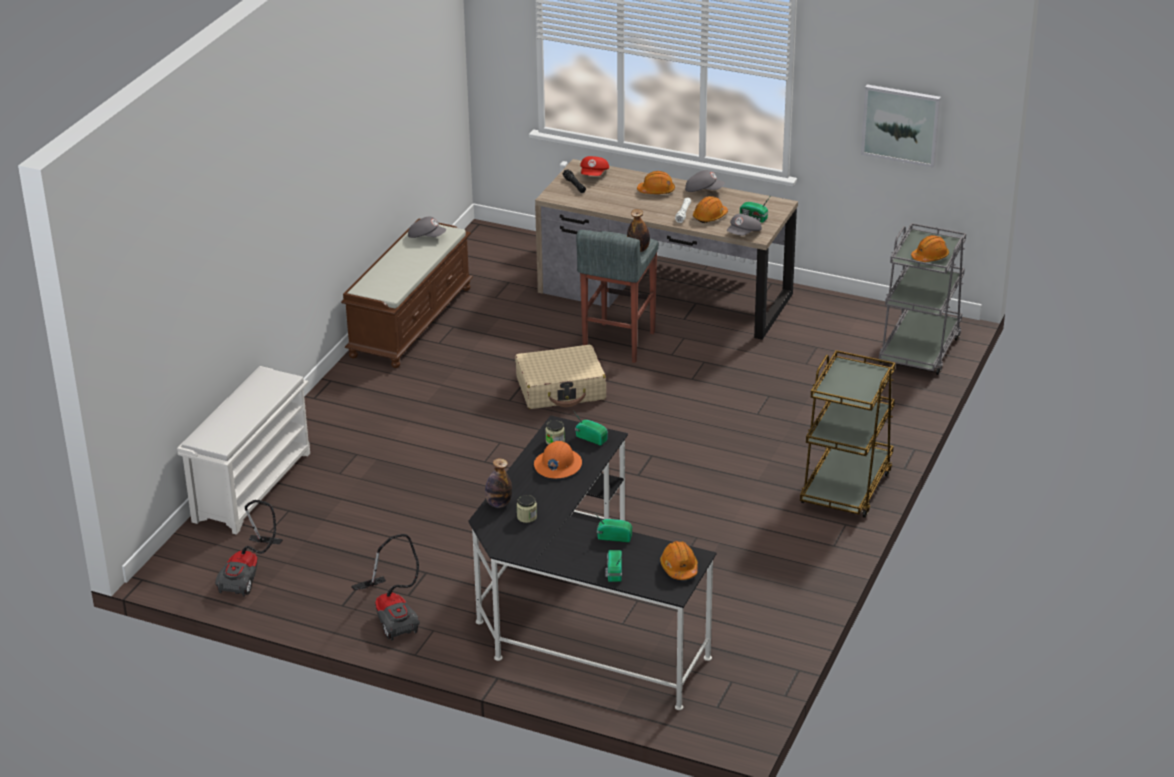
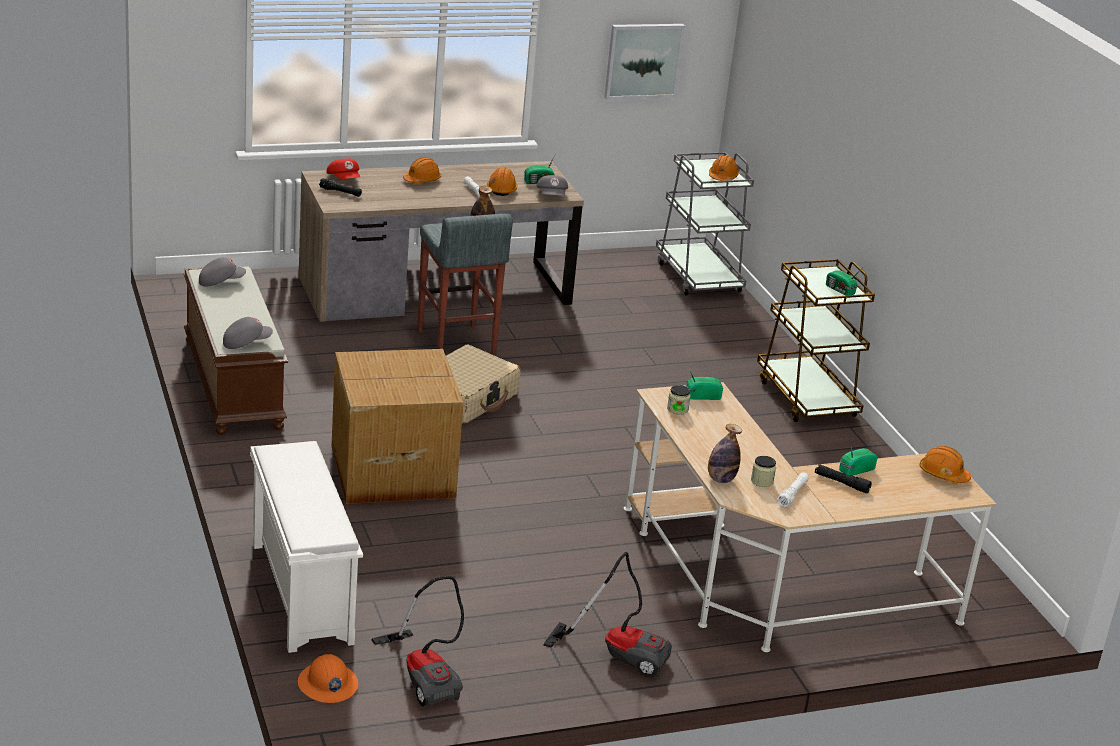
camera: 45 degrees left, 5 degrees down
black desk [469,415,716,710] -> beige desk [624,382,996,652]
orange hard hat [534,441,582,478] -> orange hard hat moved to [298,654,358,703]
radio [605,550,622,582] -> radio moved to [826,270,860,296]
grey cap [685,170,725,192] -> grey cap moved to [223,317,273,349]
none -> cardboard box [332,349,464,504]
none -> white flashlight [777,472,809,507]
none -> black flashlight [815,465,872,494]

